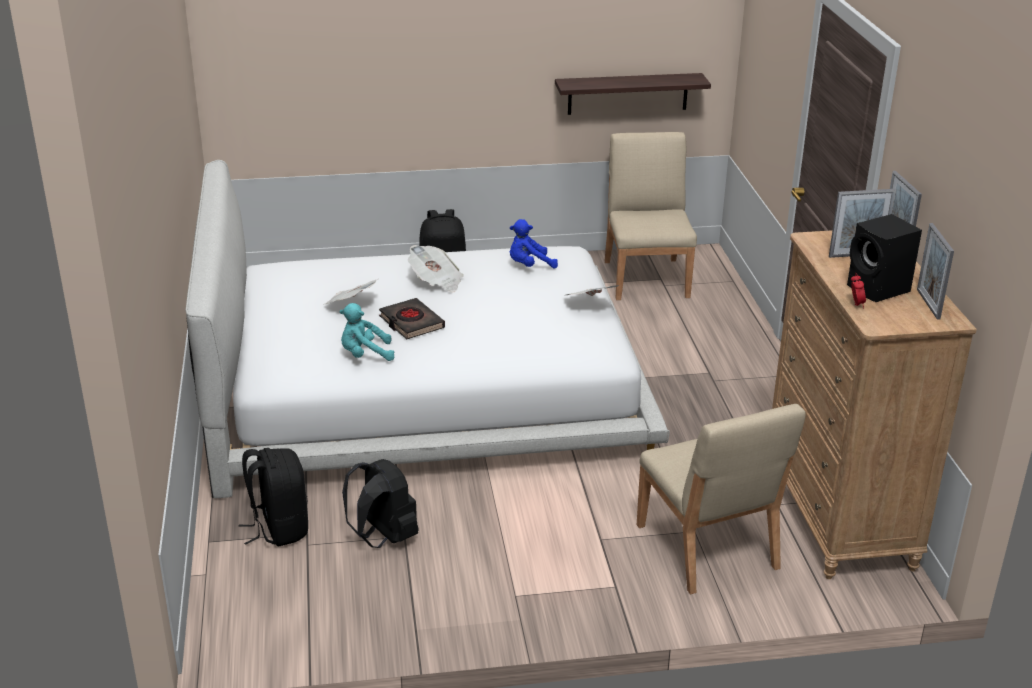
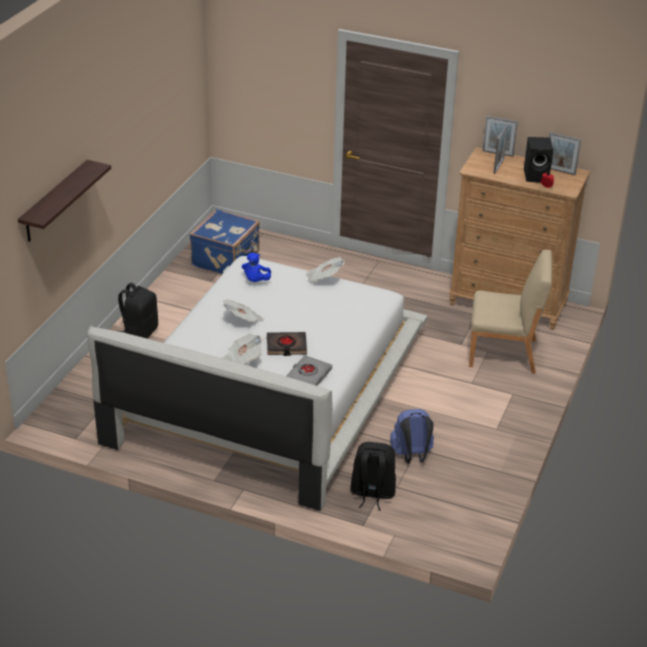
camera: 60 degrees left, 5 degrees up
turquoise plush toy [340,303,394,361] -> grey book [287,355,332,386]
black backpack [342,459,419,548] -> blue backpack [390,409,434,464]
shelf [555,73,711,115] -> shelf moved to [18,160,111,242]
beige chair [605,132,697,300] -> blue suitcase [189,209,260,275]

